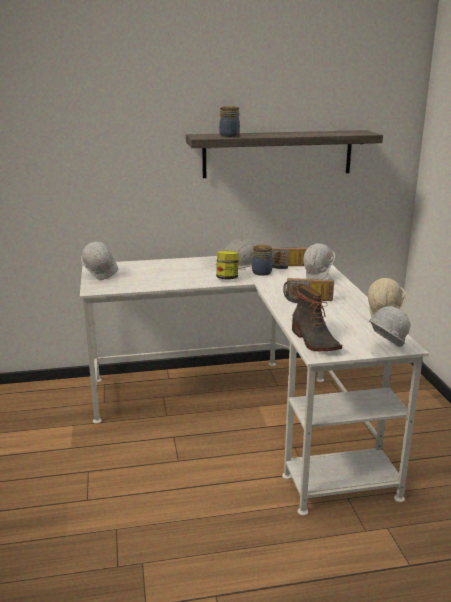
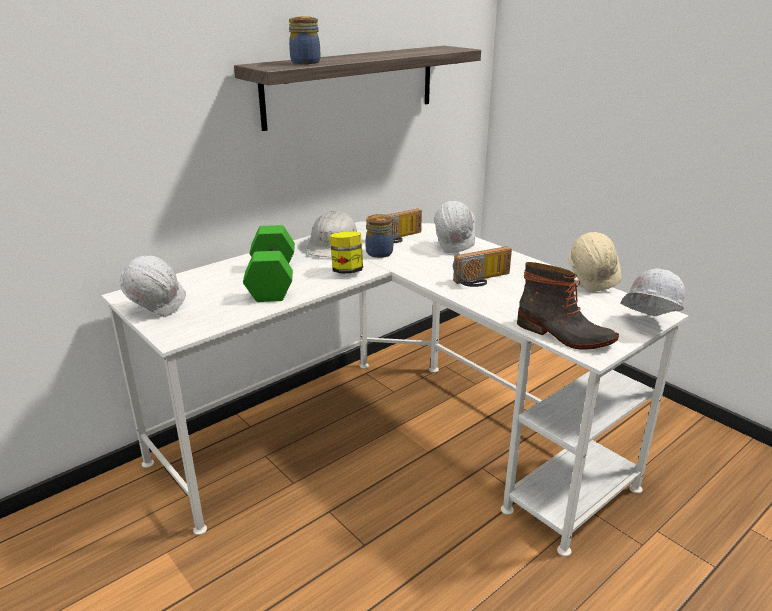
camera: 30 degrees left, 5 degrees up
none -> green dumbbell [243,225,295,302]

